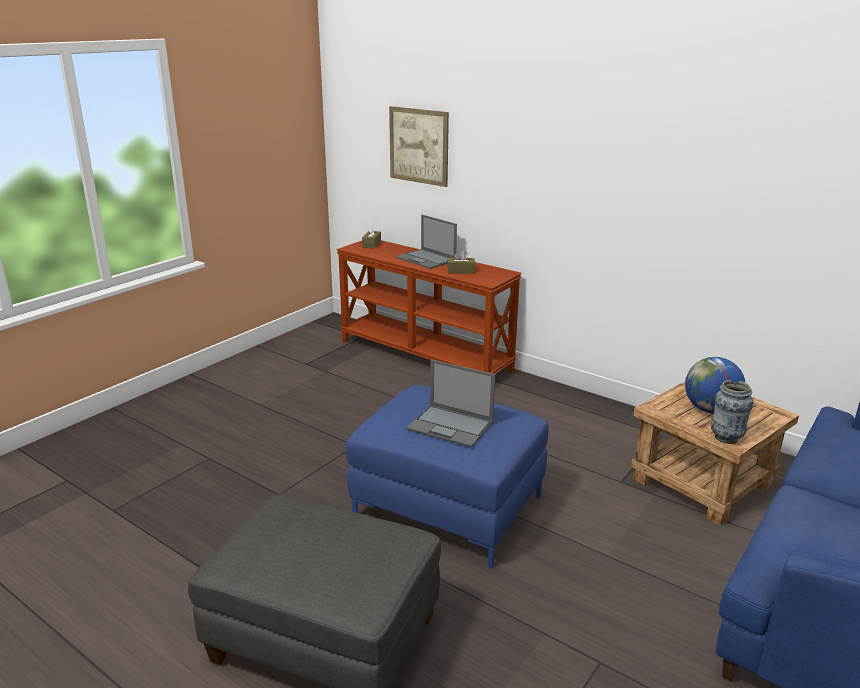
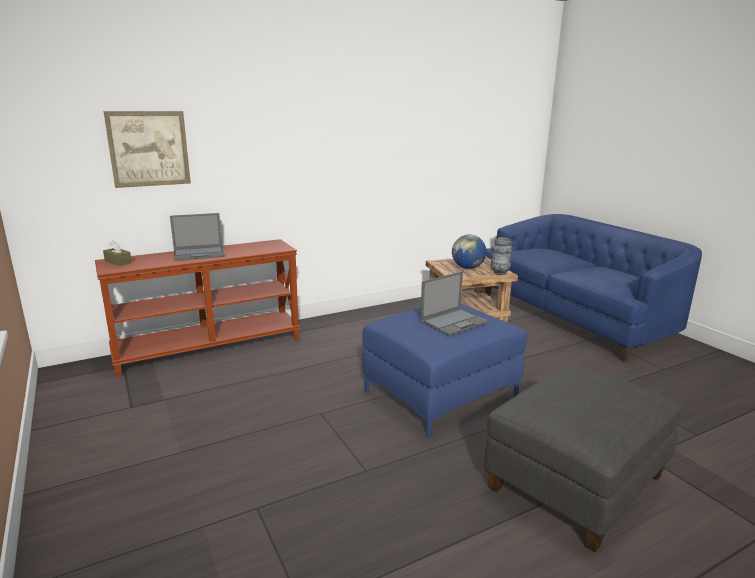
camera: 65 degrees left, 5 degrees down
brown tissue box [447,249,475,274] -> none

